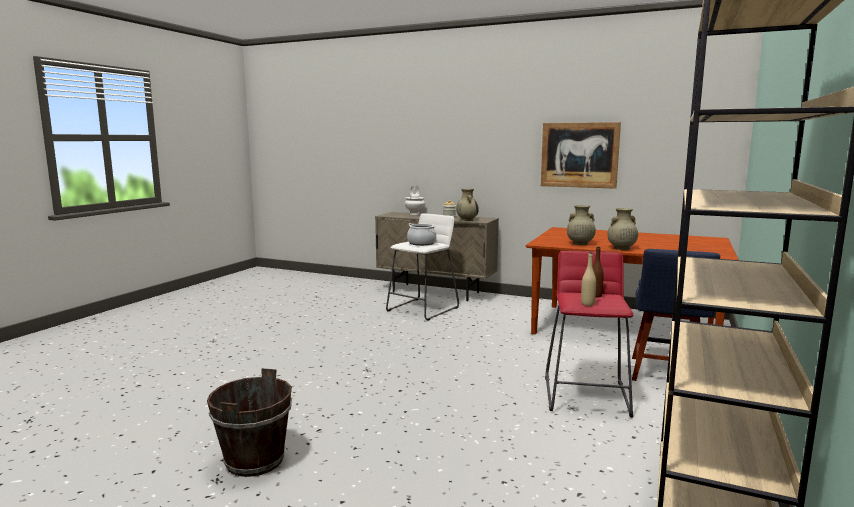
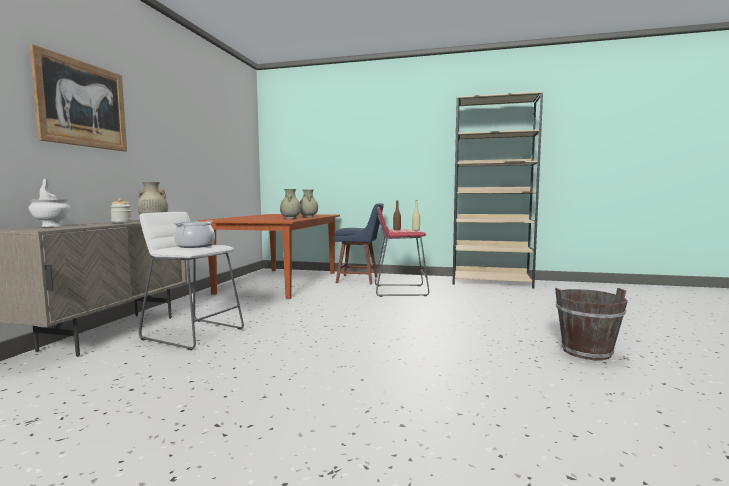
camera: 100 degrees left, 5 degrees down
picture [541,122,621,189] -> picture moved to [29,44,127,152]

